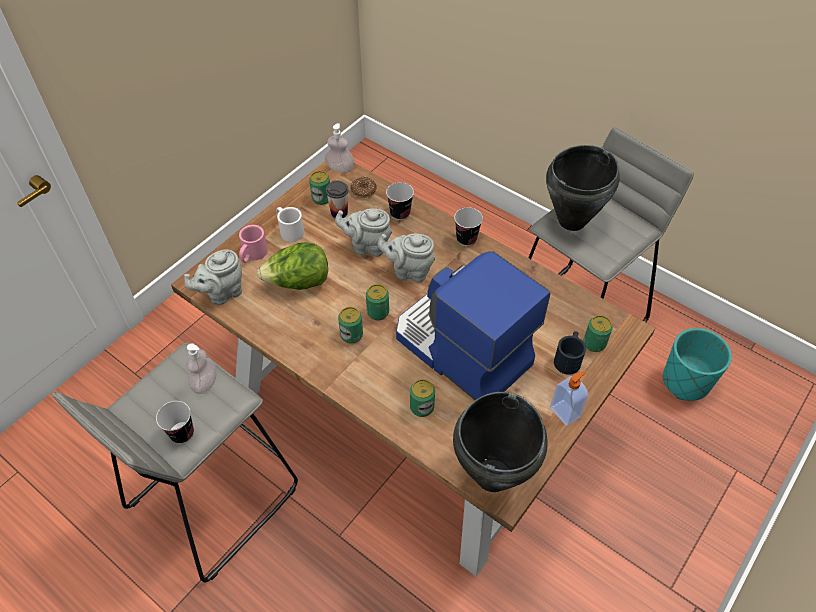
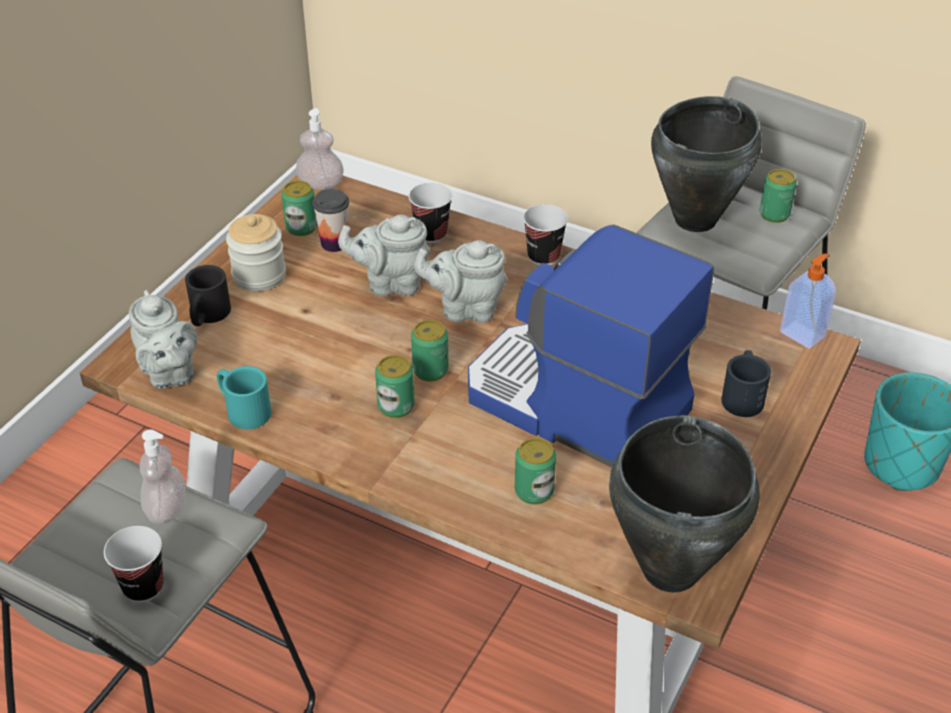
camera: 10 degrees left, 10 degrees down
grey teapot [184,250,242,305] -> grey teapot turned 75 degrees counterclockwise [129,290,197,389]
pink mug [239,225,268,263] -> black mug [185,265,231,326]
lettuce [257,242,328,290] -> none
white mug [276,207,304,242] -> jar [226,214,286,291]
donut [350,176,377,198] -> none
soap dispenser [550,371,588,426] -> soap dispenser moved to [780,254,836,349]
can [584,315,613,352] -> can moved to [760,169,797,223]
none -> turquoise mug [217,366,271,429]

